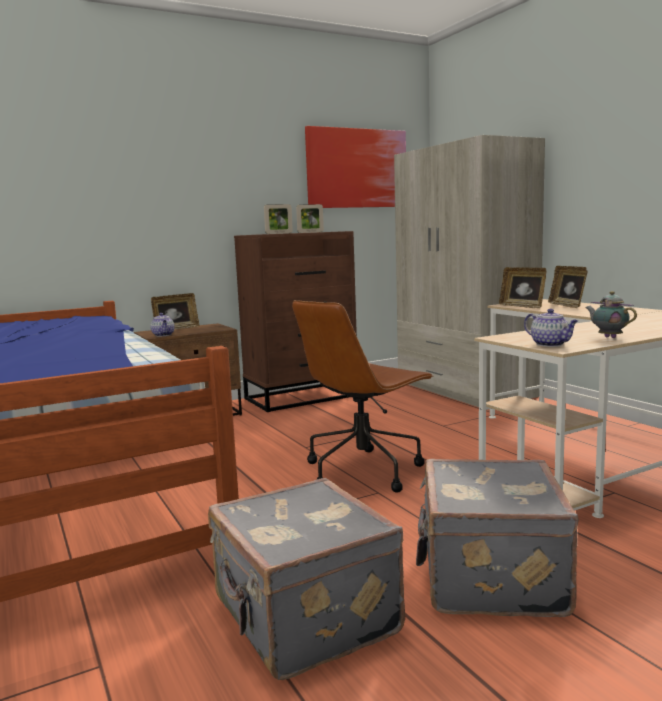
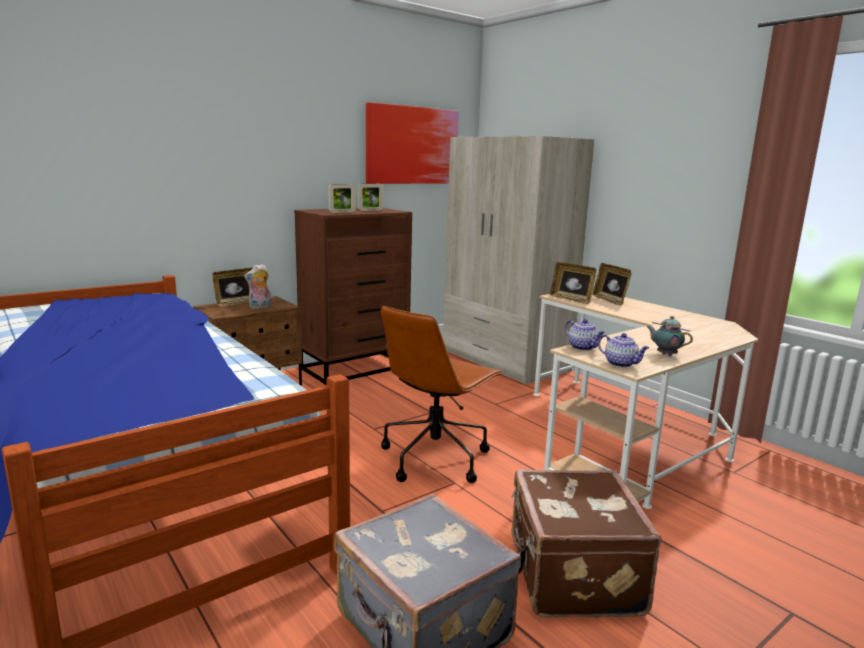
camera: 10 degrees left, 5 degrees up
teapot [150,313,175,336] -> teapot moved to [565,319,605,351]
grey suitcase [416,459,579,617] -> brown suitcase [512,469,662,618]
none -> plush toy [244,264,271,309]

